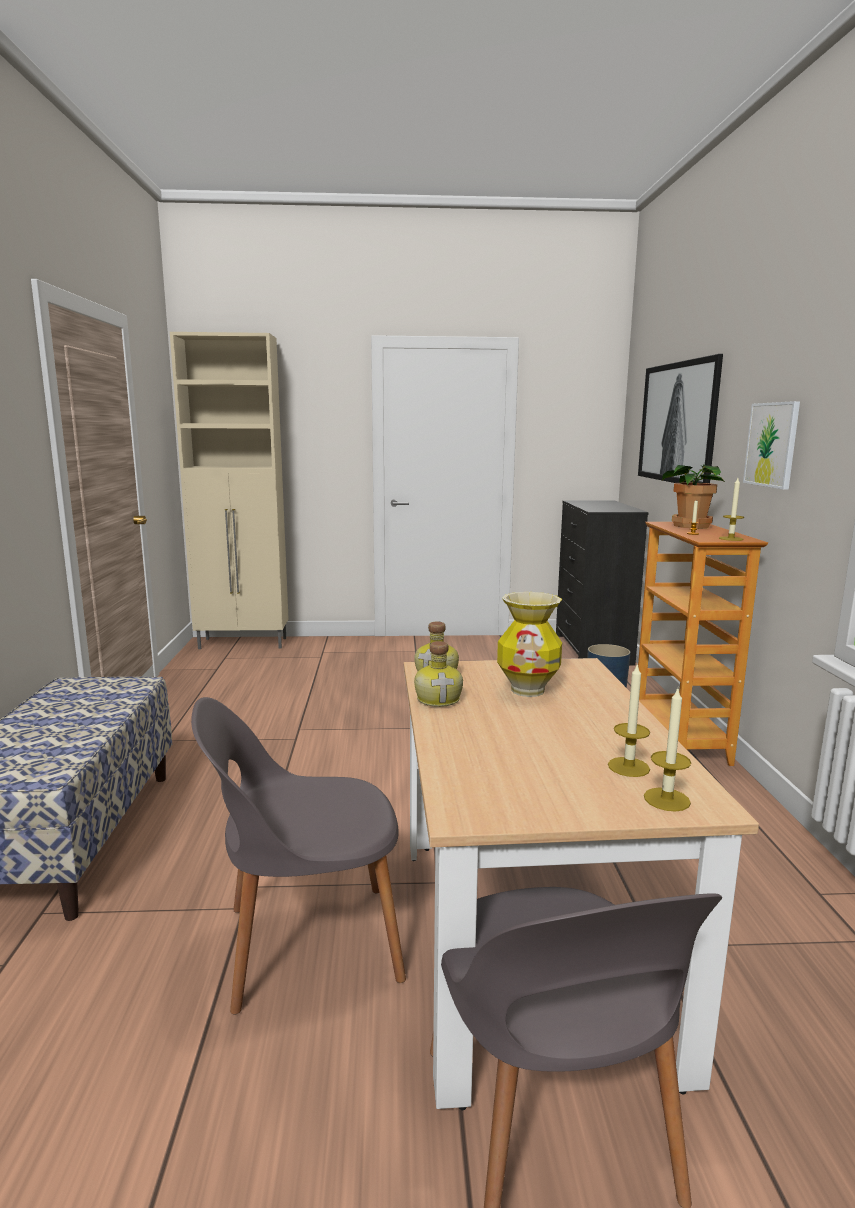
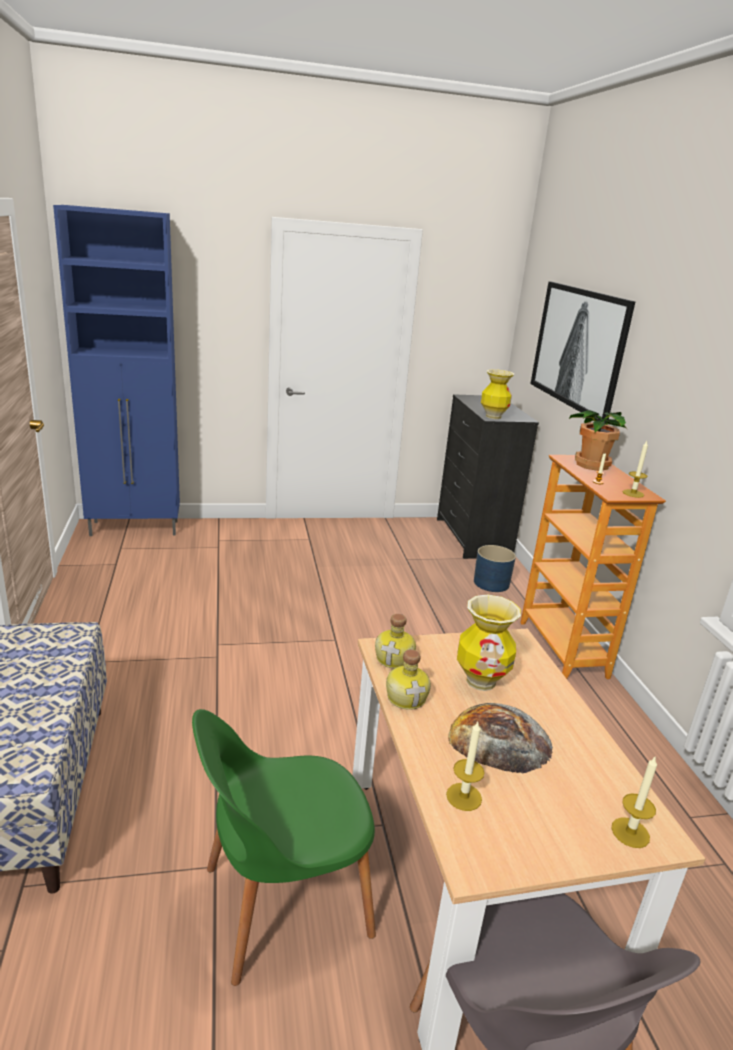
camera: 10 degrees left, 10 degrees up
beige cabinet [170,332,289,649] -> blue cabinet [53,205,180,536]
grey chair [191,697,406,1014] -> green chair [192,709,376,986]
candle [608,663,650,777] -> candle moved to [446,722,484,811]
picture [743,401,800,490] -> none
none -> bread [448,703,553,773]
none -> vase [481,369,514,419]

